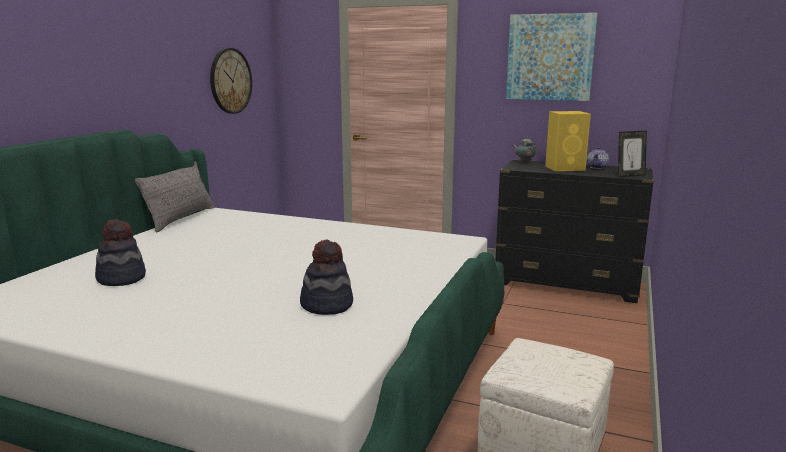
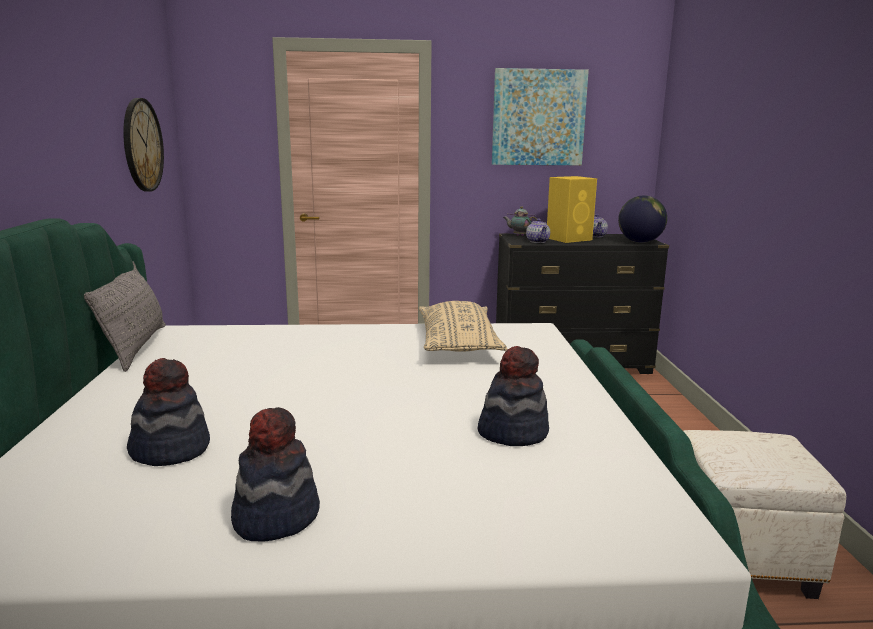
camera: 25 degrees left, 0 degrees up
picture frame [618,131,647,177] -> globe [618,195,667,243]
none -> hat [231,407,320,542]
none -> beige pillow [419,301,507,352]
none -> teapot [526,218,550,243]

